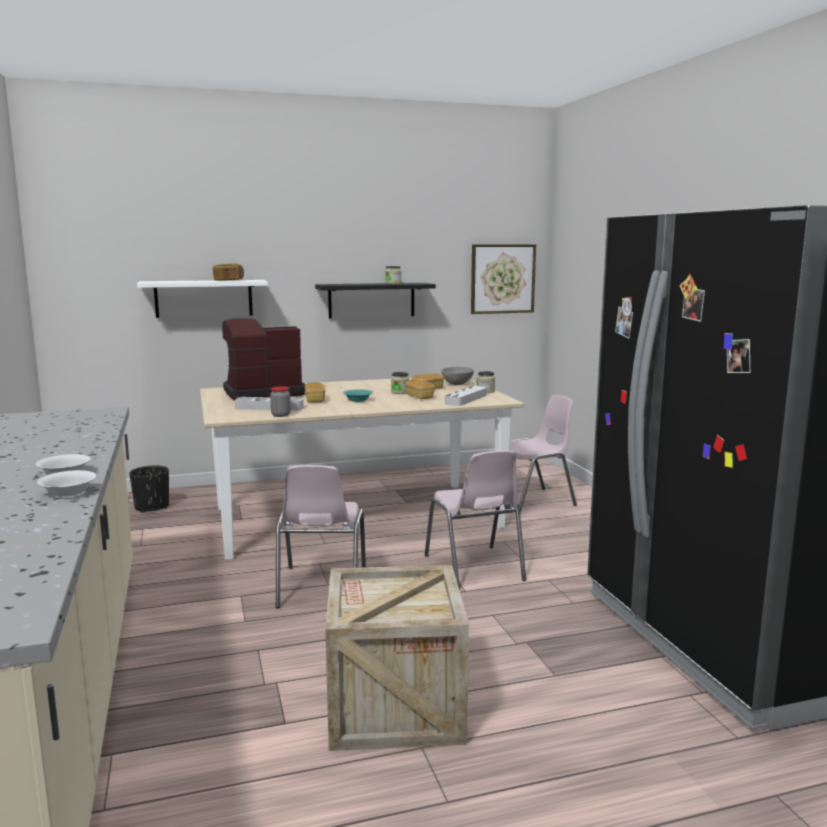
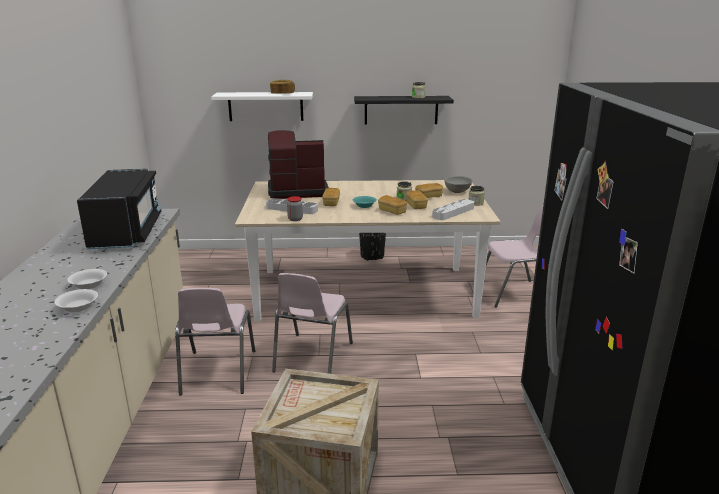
camera: 15 degrees right, 10 degrees up
black planter [129,466,169,513] -> black planter moved to [359,233,386,261]
pink chair [425,450,526,590] -> pink chair moved to [175,288,255,396]
picture [471,244,536,314] -> none
none -> black microwave [77,169,161,250]
none -> bread [378,195,407,215]

